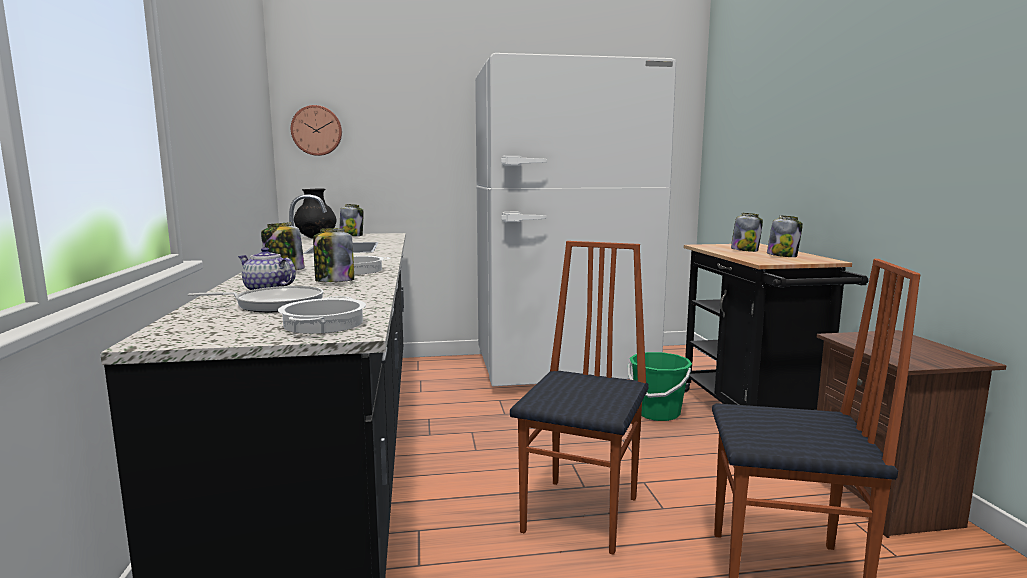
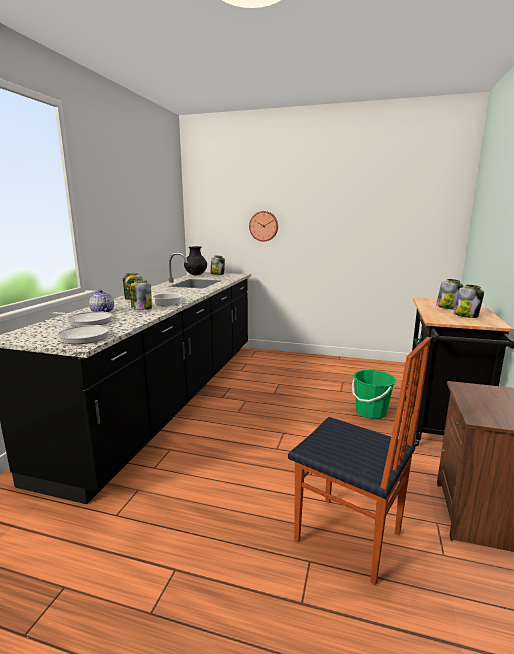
camera: 25 degrees right, 5 degrees up
cooking pot [278,296,366,334] -> frying pan [51,323,110,344]
wall clock [291,105,342,156] -> wall clock moved to [249,211,278,242]
white fridge [475,53,676,386] -> none
chair [510,241,649,555] -> none

